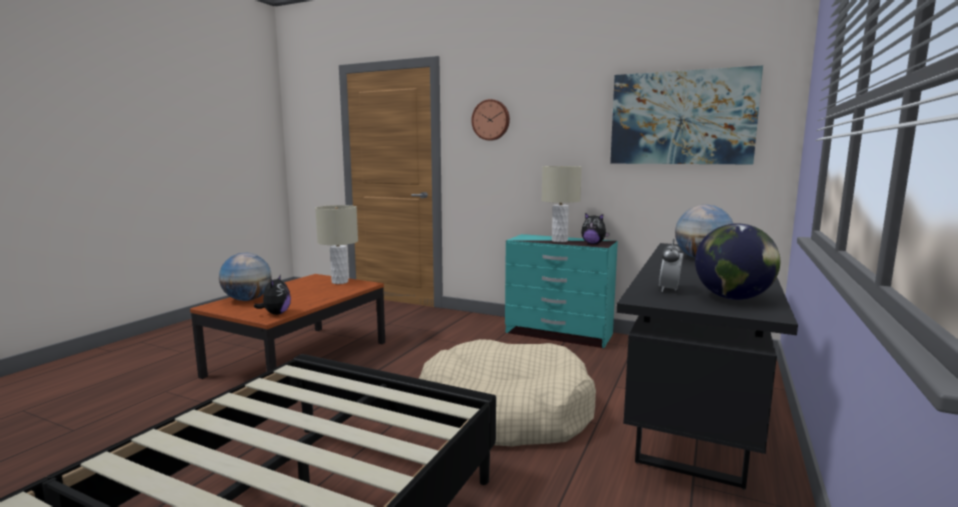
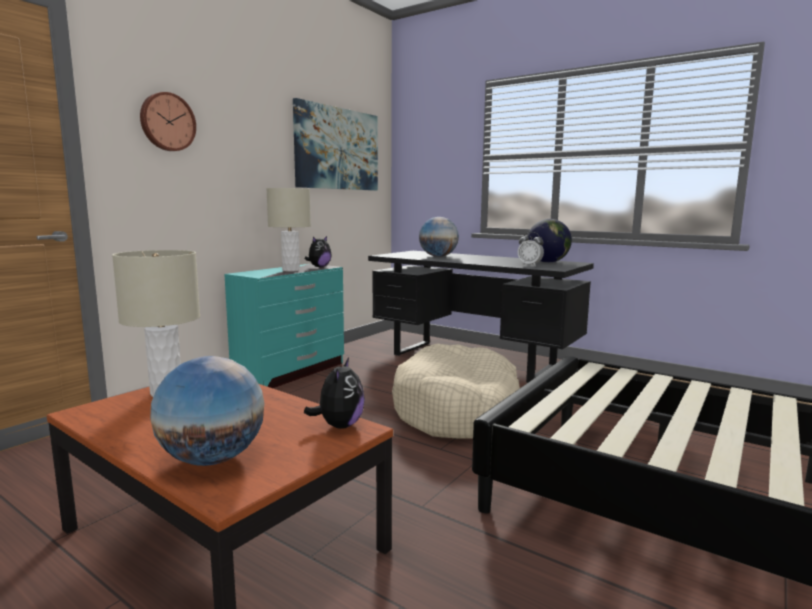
camera: 80 degrees left, 0 degrees up
plush toy [254,274,291,315] -> plush toy turned 90 degrees clockwise [304,358,365,429]

